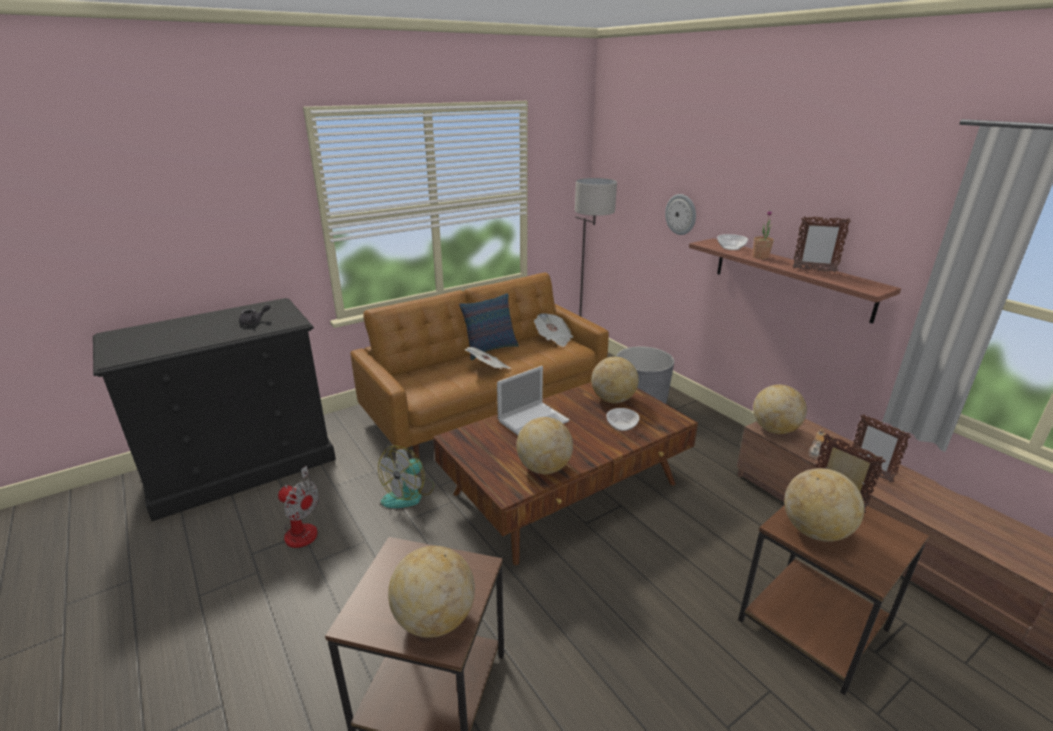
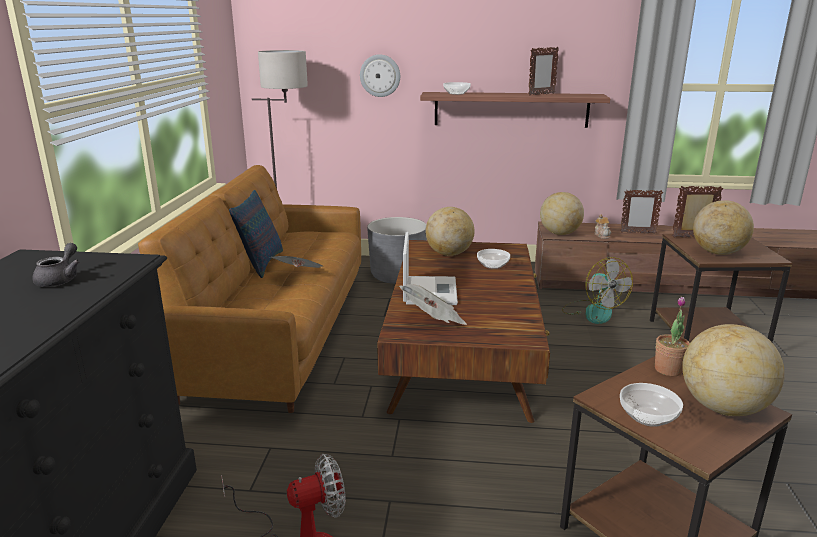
camera: 50 degrees left, 5 degrees down
fan [378,445,434,508] -> fan moved to [562,257,633,324]
globe [516,417,573,474] -> none
newspaper [534,313,573,347] -> newspaper moved to [399,284,467,325]
potted plant [753,210,774,259] -> potted plant moved to [655,297,690,376]
none -> bowl [620,383,683,427]

